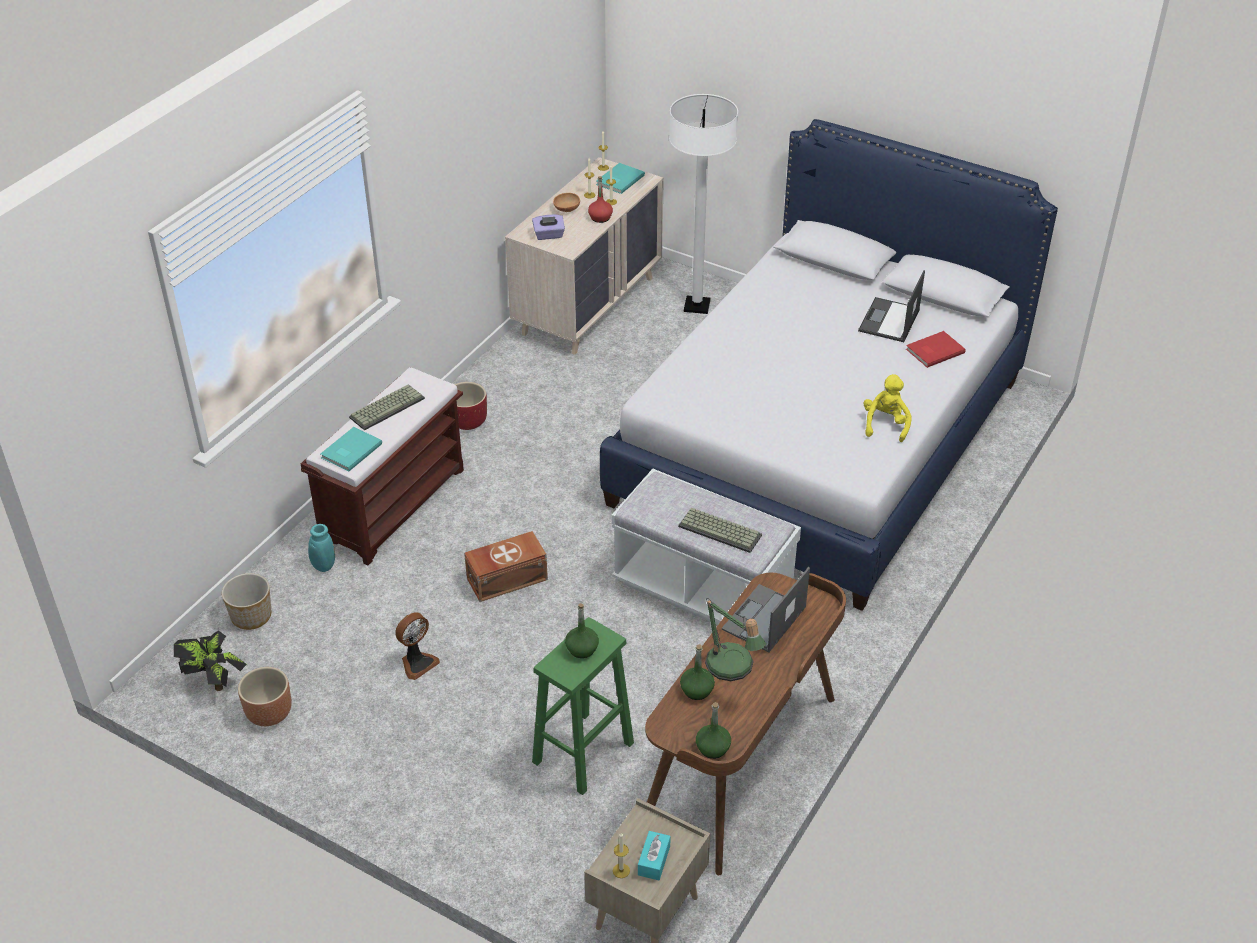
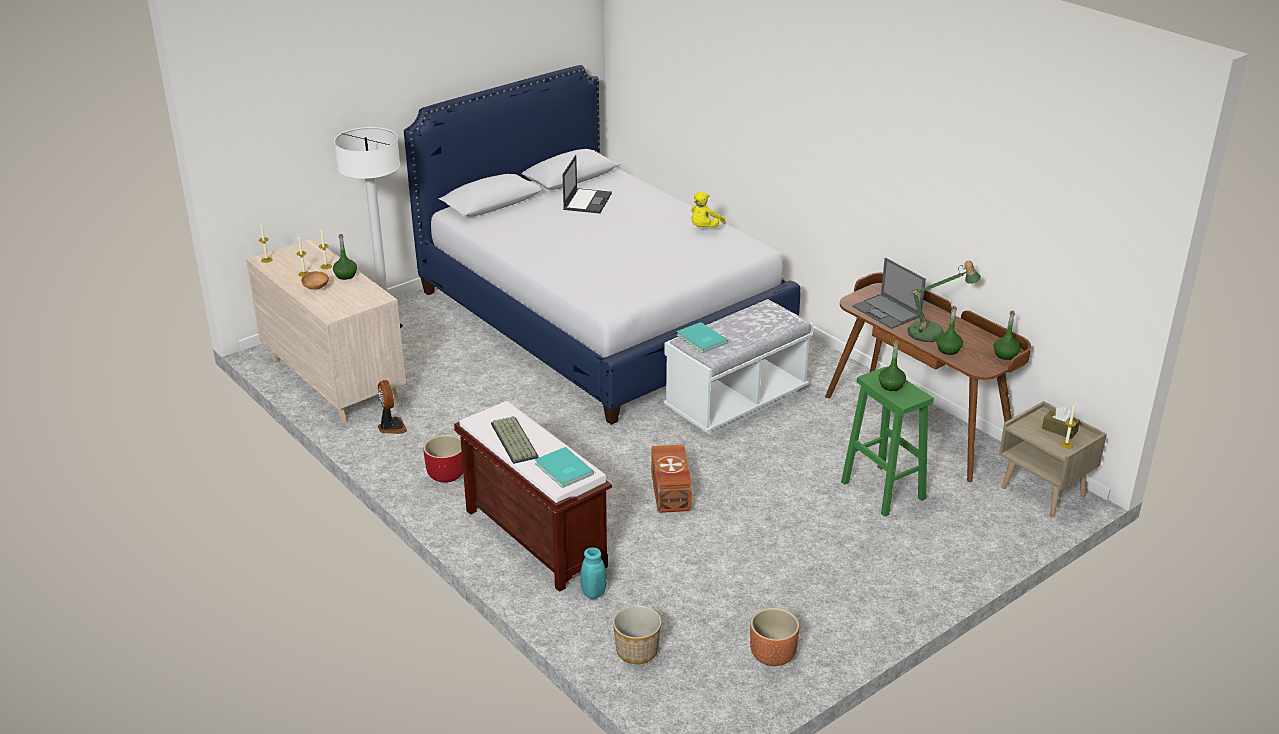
camera: 70 degrees left, 10 degrees down
potted plant [174,631,247,691] -> none
fan [395,612,440,680] -> fan moved to [378,380,407,434]
purple tissue box [532,215,565,240] -> none
red bottle [588,176,613,223] -> green bottle [333,234,357,280]
turquoise book [596,163,645,194] -> turquoise book moved to [676,322,728,353]
turquoise tissue box [638,831,671,880] -> brown tissue box [1042,407,1080,439]
keyboard [678,508,762,553] -> none
laptop [858,270,925,342] -> laptop turned 120 degrees counterclockwise [563,155,612,213]
yellow plush toy [864,374,912,442] -> yellow plush toy turned 90 degrees counterclockwise [691,191,726,228]
red book [906,331,966,368] -> none

